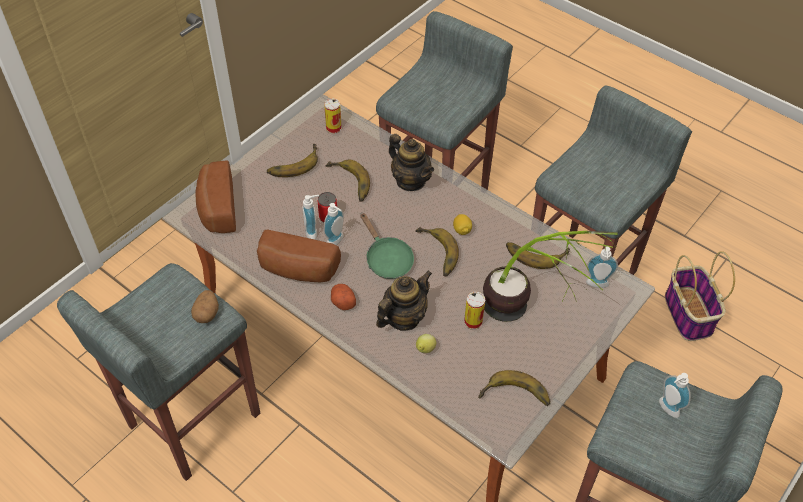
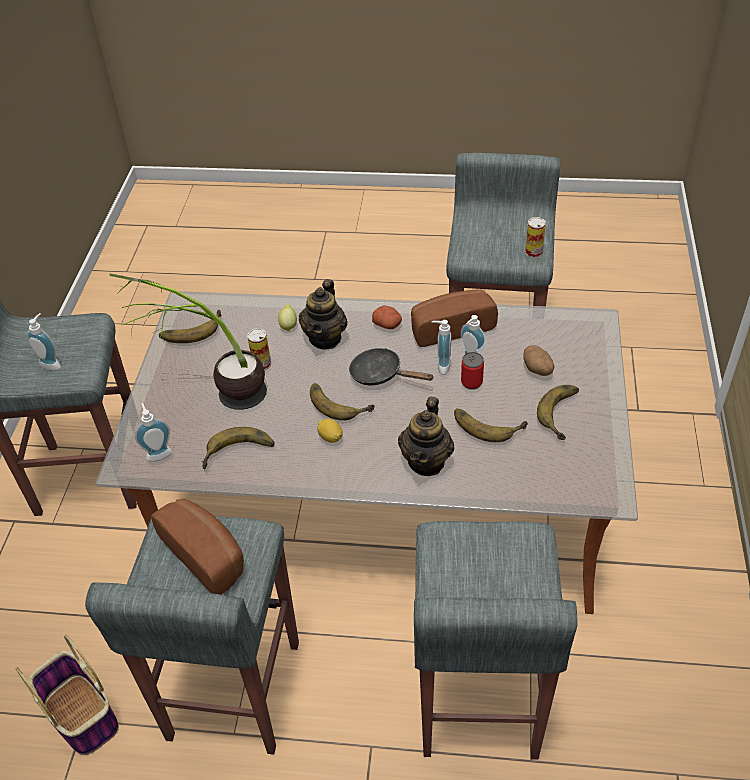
camera: 150 degrees right, 5 degrees down
potato [191,290,219,323] -> potato moved to [523,345,554,376]
bread [195,160,236,233] -> bread moved to [151,498,244,595]
can [324,99,342,134] -> can moved to [525,217,546,258]
green frying pan [360,213,414,279] -> black frying pan [349,348,434,385]
teapot [389,134,434,191] -> teapot turned 90 degrees counterclockwise [398,397,454,476]

